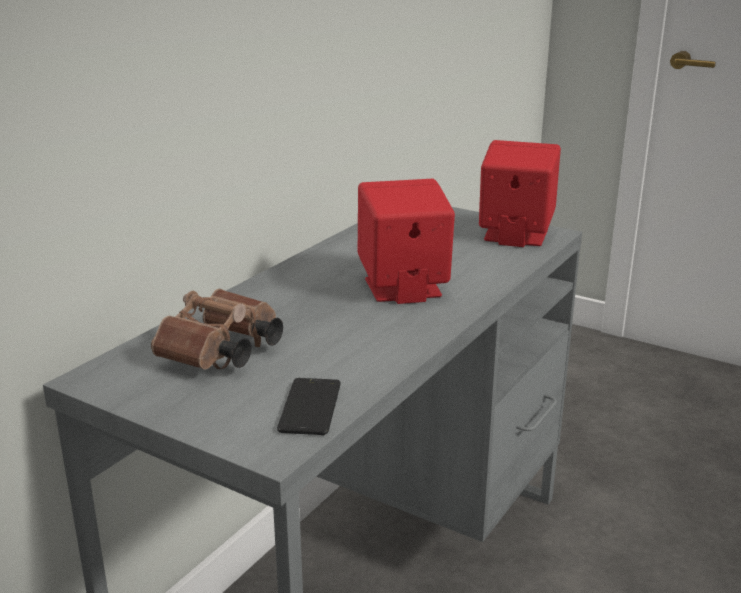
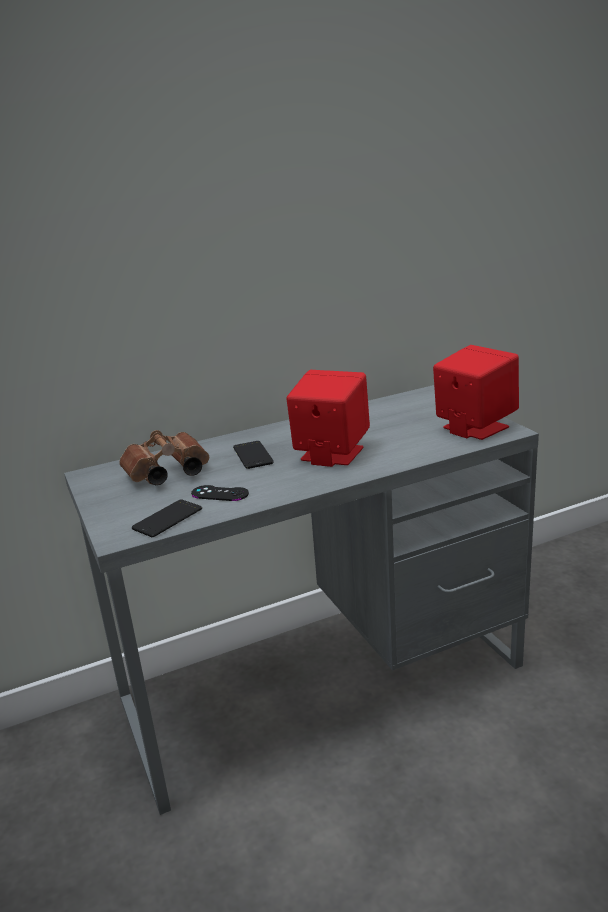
camera: 35 degrees right, 0 degrees up
none -> black game controller [191,485,249,501]
none -> phone [233,441,274,469]

